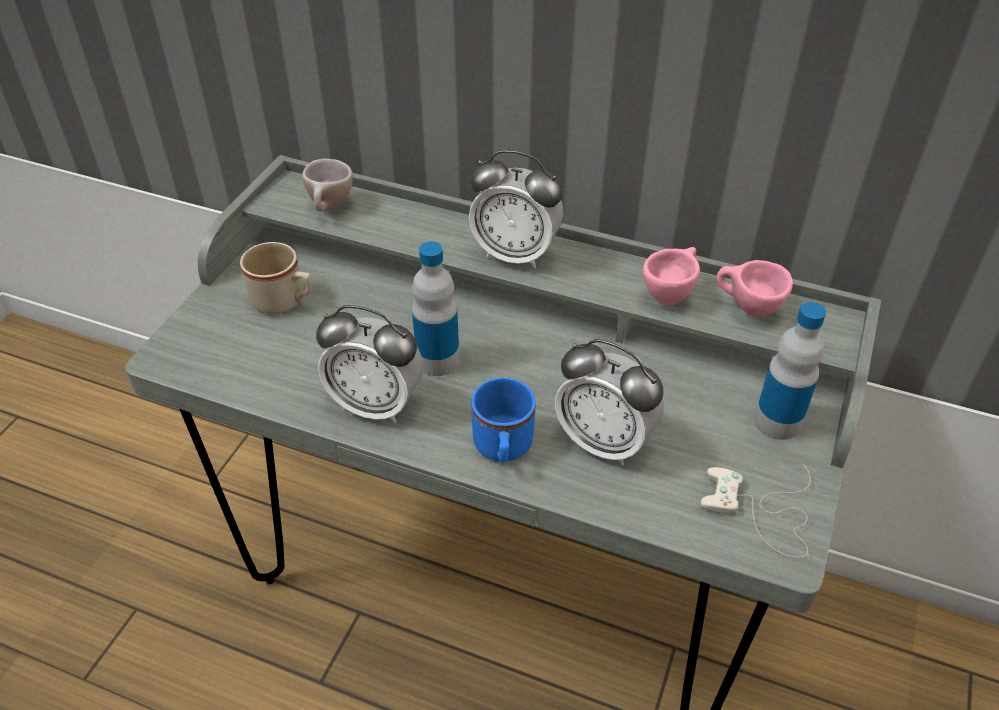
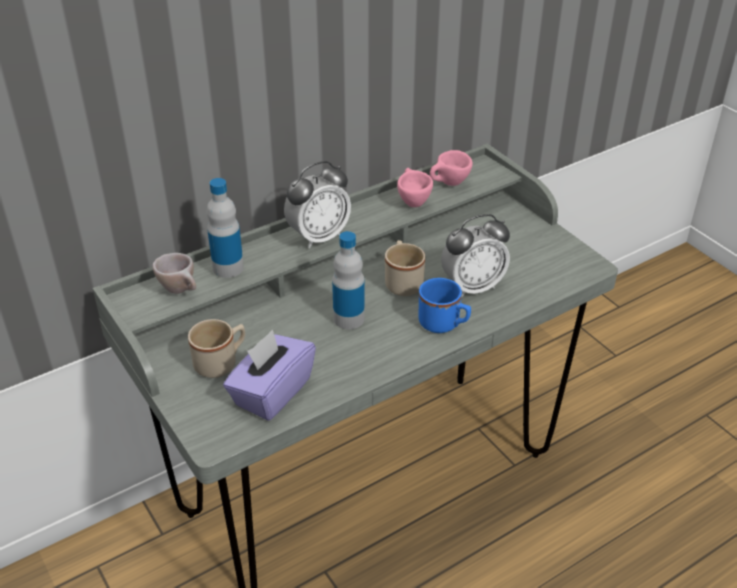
camera: 55 degrees left, 5 degrees down
alarm clock [316,305,424,423] -> none
white game controller [700,463,811,558] -> none
bottle [754,302,826,440] -> bottle moved to [207,178,244,278]
none -> purple tissue box [223,330,316,421]
none -> beige mug [385,240,425,296]

